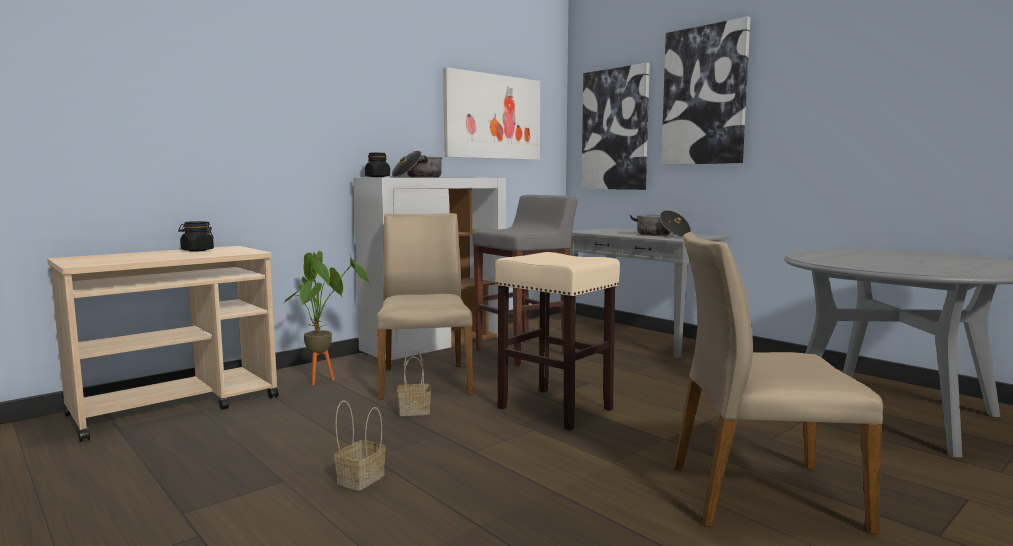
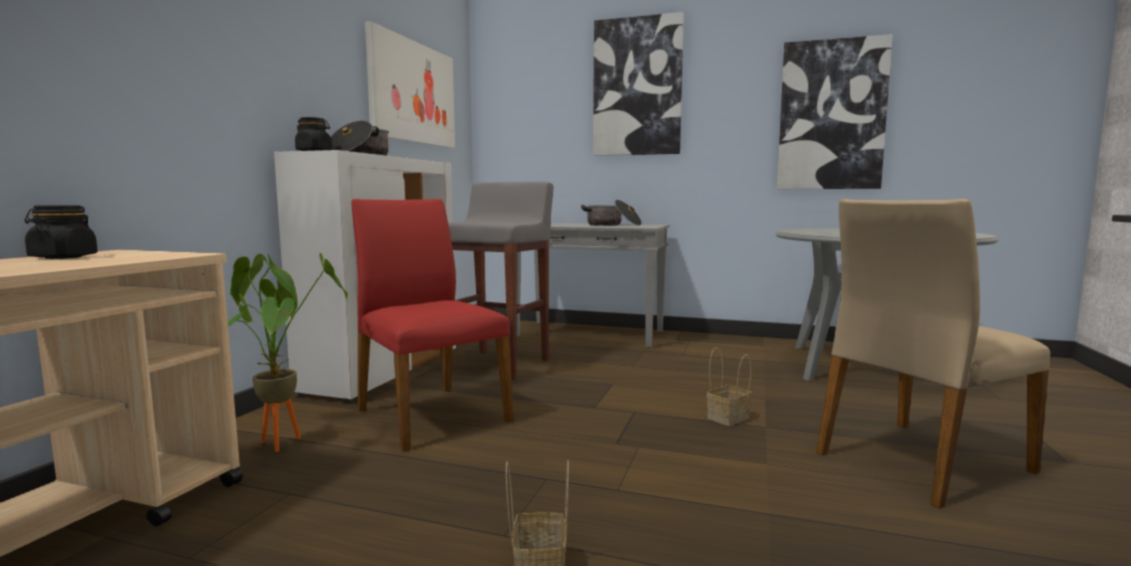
camera: 30 degrees left, 0 degrees up
beige chair [377,213,473,400] -> red chair [351,199,514,452]
basket [397,348,431,416] -> basket moved to [707,347,752,426]
beige stool [495,252,620,431] -> none
picture [581,63,650,190] -> picture moved to [777,34,893,189]

